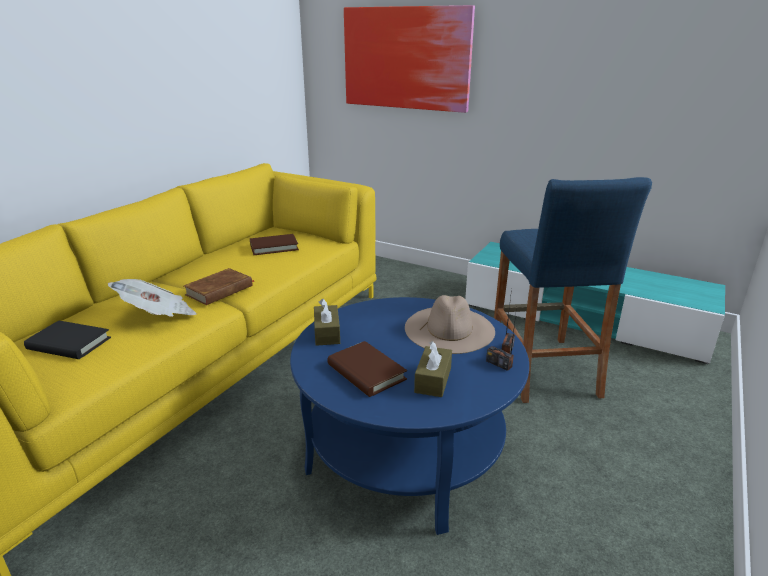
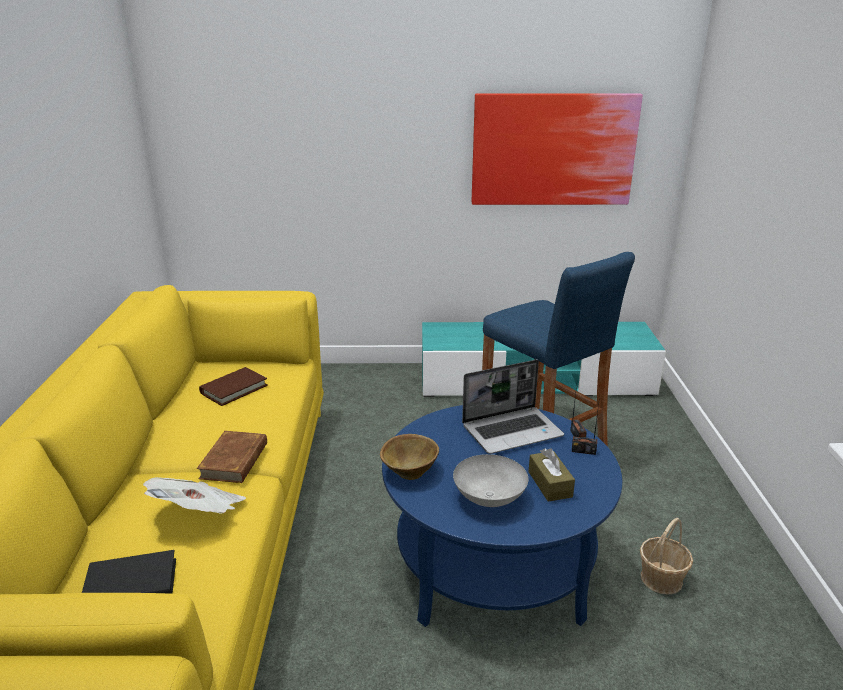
camera: 30 degrees left, 0 degrees up
brown tissue box [314,299,340,346] -> brown bowl [380,434,439,480]
brown book [327,341,407,397] -> grey bowl [453,454,528,507]
picture [344,5,475,113] -> picture moved to [471,93,643,205]
beige hat [405,295,495,354] -> laptop [462,360,564,454]
none -> basket [640,518,693,595]

